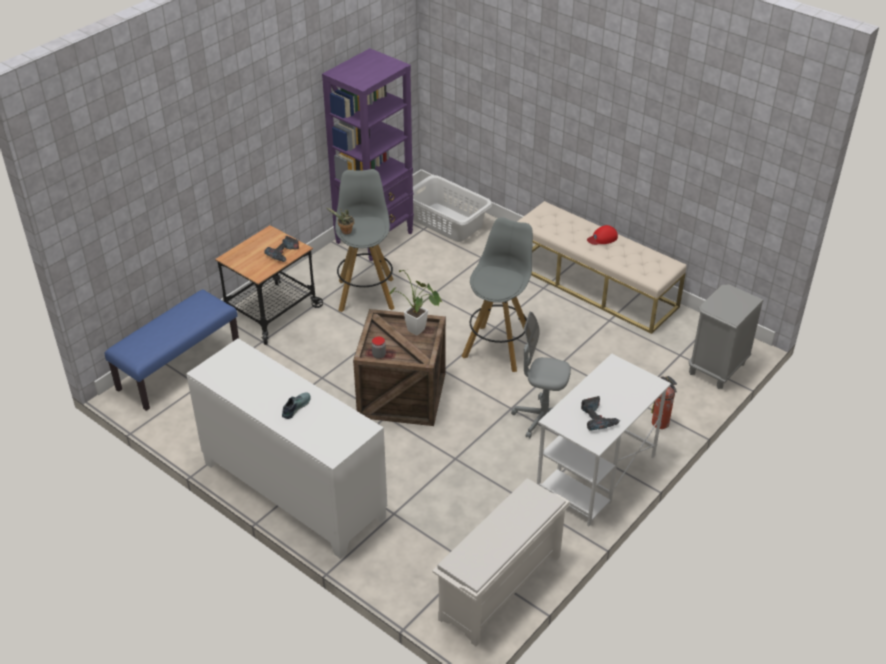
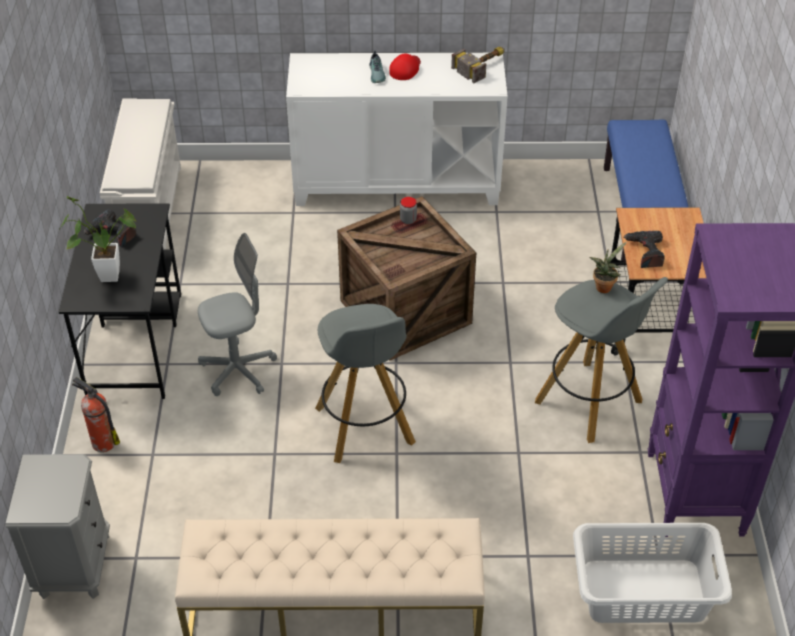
camera: 140 degrees right, 5 degrees up
potted plant [389,269,442,336] -> potted plant moved to [60,196,137,282]
white desk [537,354,671,526] -> black desk [59,203,181,399]
red cap [587,225,618,245] -> red cap moved to [389,54,421,80]
none -> hammer [451,47,505,83]

